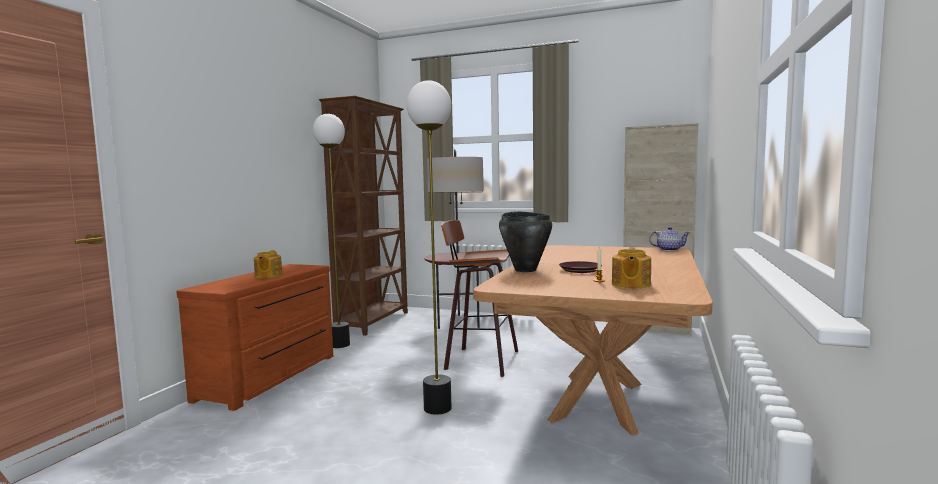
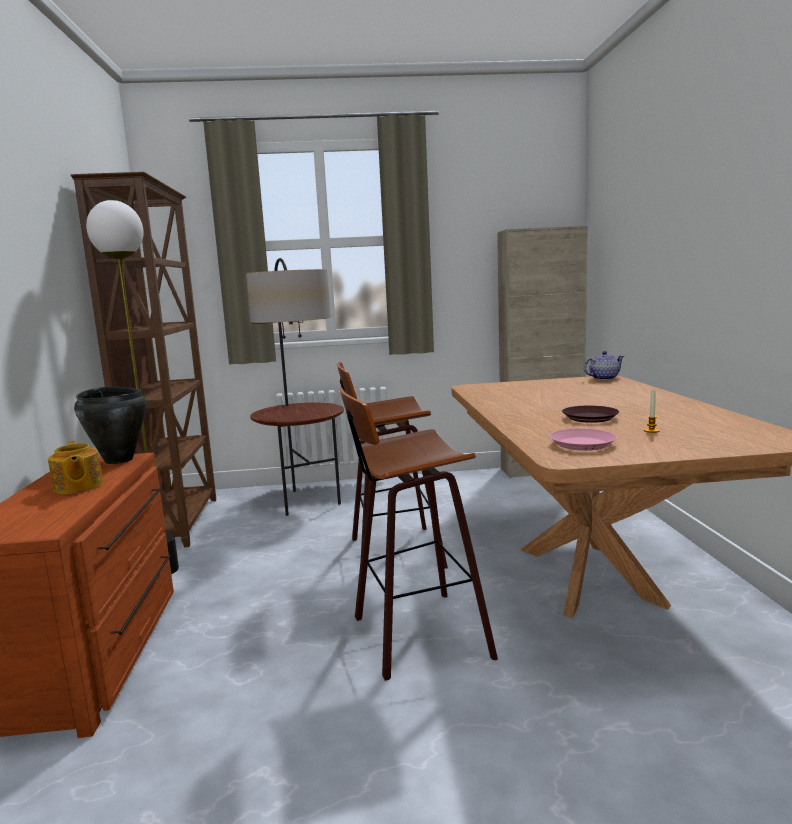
camera: 25 degrees left, 5 degrees up
floor lamp [407,80,452,415] -> stool [339,388,498,681]
black cooking pot [499,212,552,272] -> black cooking pot moved to [74,387,147,464]
teapot [612,248,651,288] -> none
none -> pink plate [550,428,617,451]

